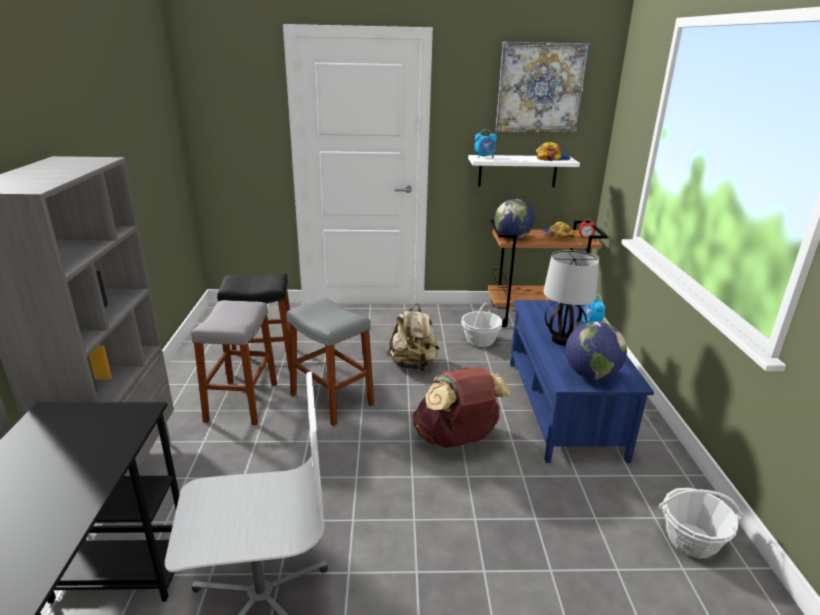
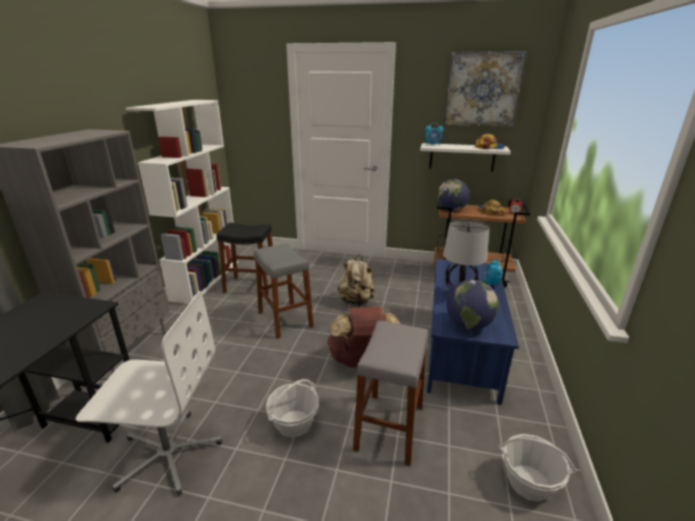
camera: 15 degrees right, 0 degrees up
grey stool [191,300,277,425] -> grey stool moved to [353,321,428,466]
basket [461,303,502,347] -> basket moved to [266,379,319,438]
none -> white bookcase [126,100,239,304]

